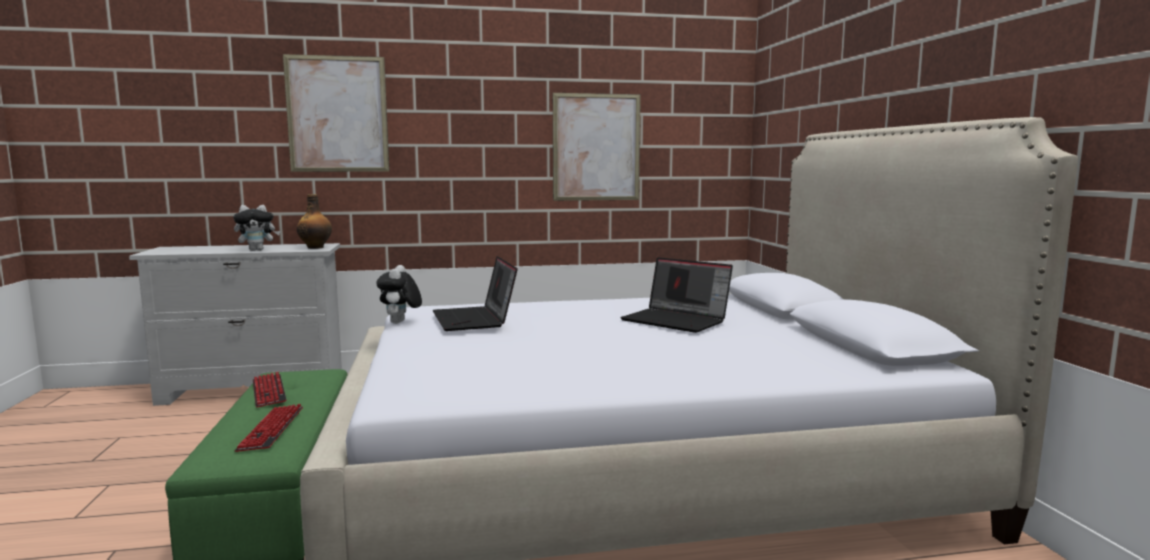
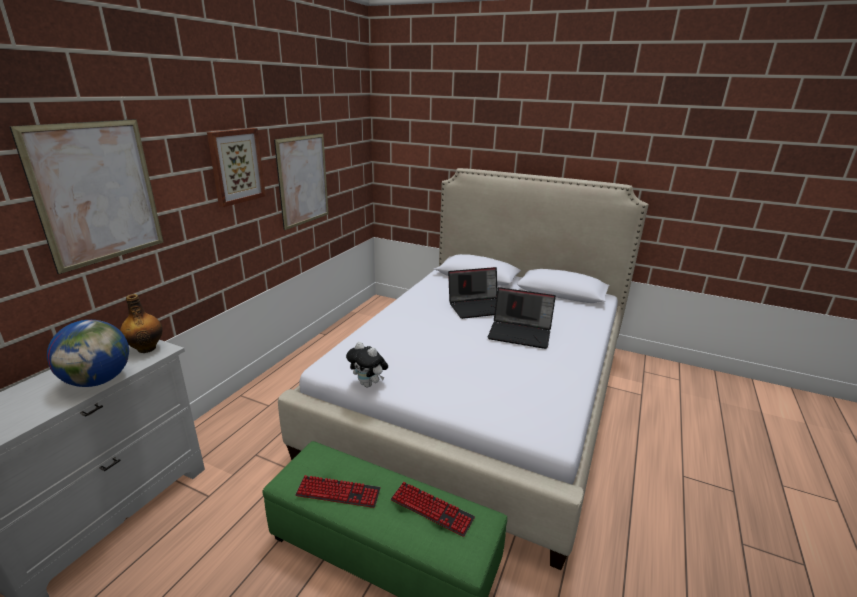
camera: 55 degrees left, 15 degrees up
plush toy [233,205,280,251] -> globe [47,320,129,387]
laptop [432,256,518,331] -> laptop moved to [488,287,556,349]
none -> picture [207,128,266,207]

